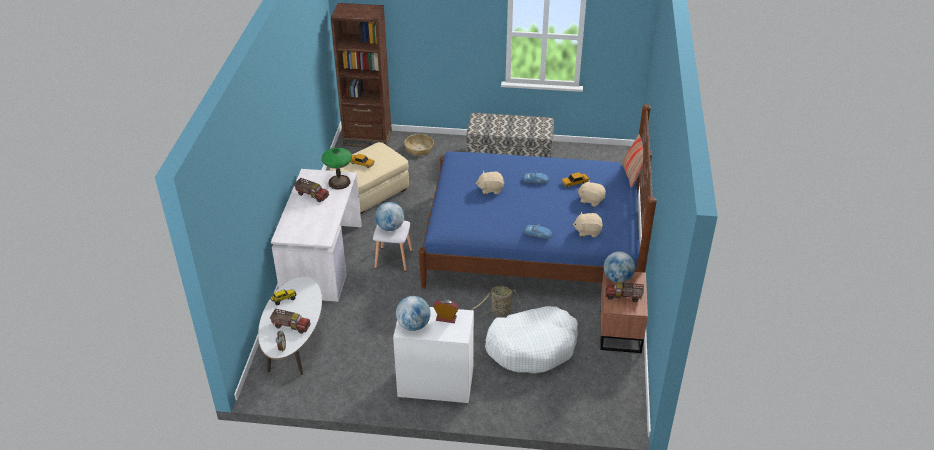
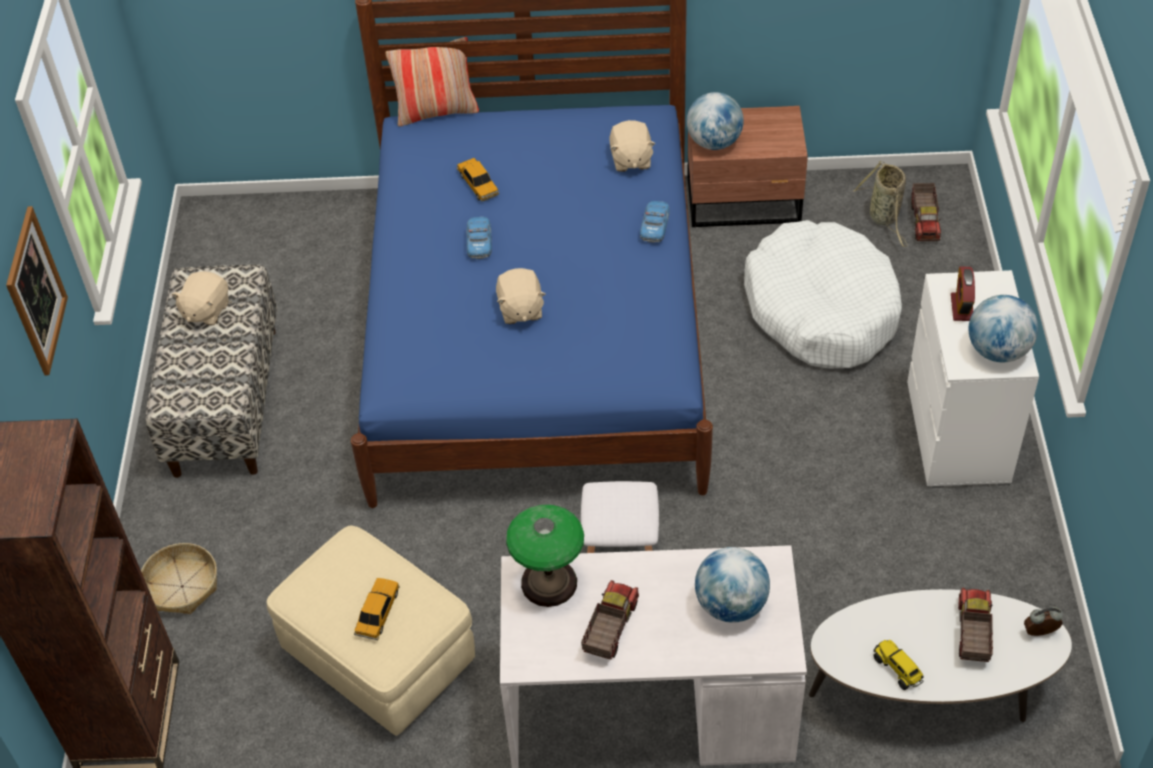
camera: 95 degrees left, 10 degrees up
globe [375,202,404,231] -> globe moved to [695,547,770,623]
basket [471,286,522,316] -> basket moved to [853,161,908,247]
beige plush toy [577,180,606,207] -> beige plush toy moved to [172,271,229,326]
toy truck [605,282,644,302] -> toy truck moved to [911,183,941,241]
none -> picture [6,206,68,375]

